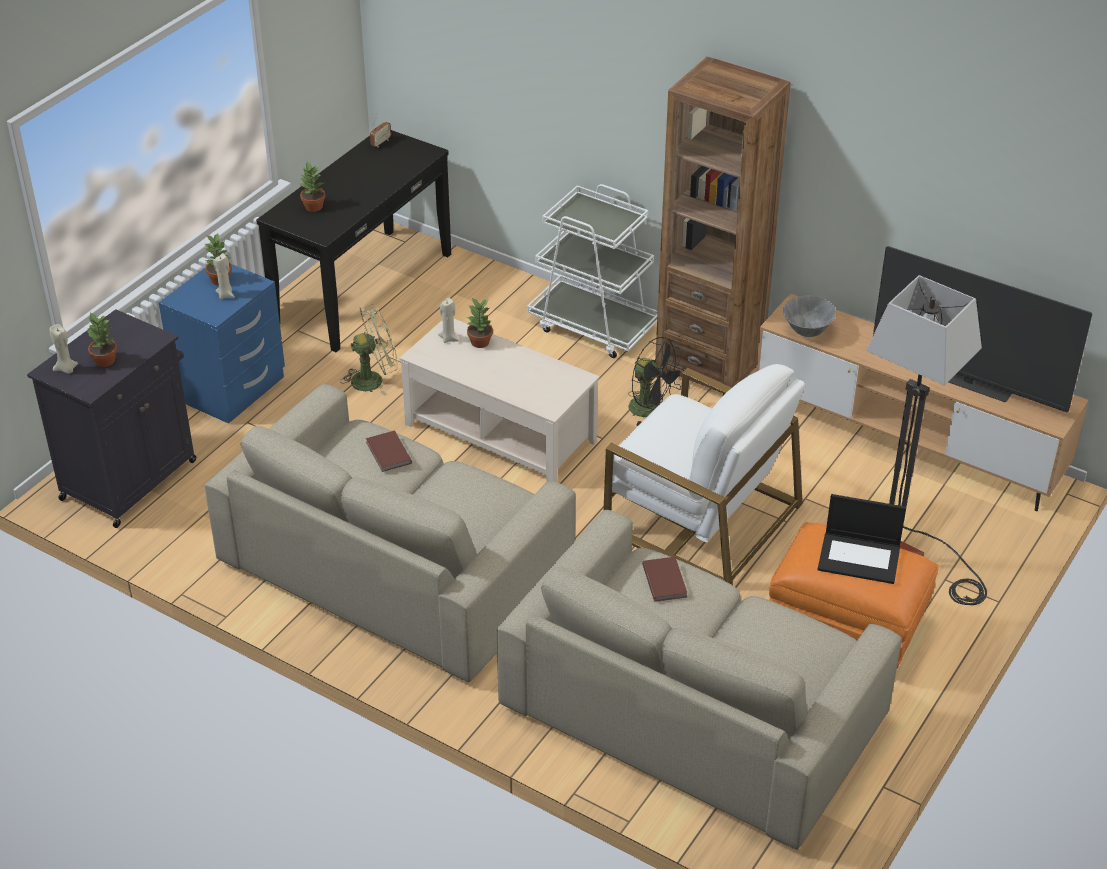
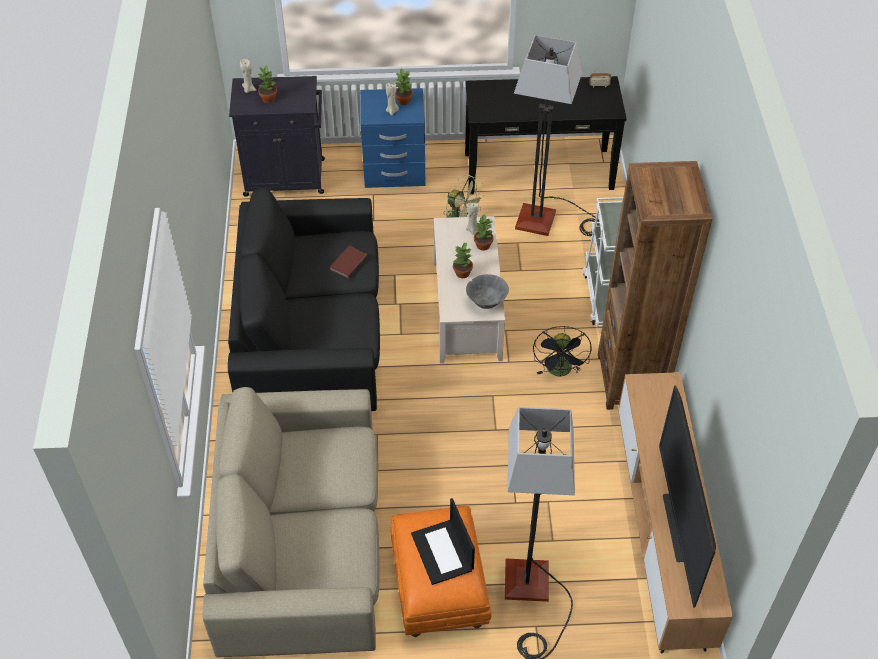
camera: 55 degrees right, 10 degrees up
beige sofa [204,384,576,682] -> black sofa [228,188,380,411]
potted plant [300,160,325,212] -> potted plant moved to [453,242,473,278]
white armchair [603,364,805,585] -> none
brown book [642,557,687,602] -> none
grey bowl [783,296,836,337] -> grey bowl moved to [466,274,509,309]
none -> floor lamp [514,35,600,236]

